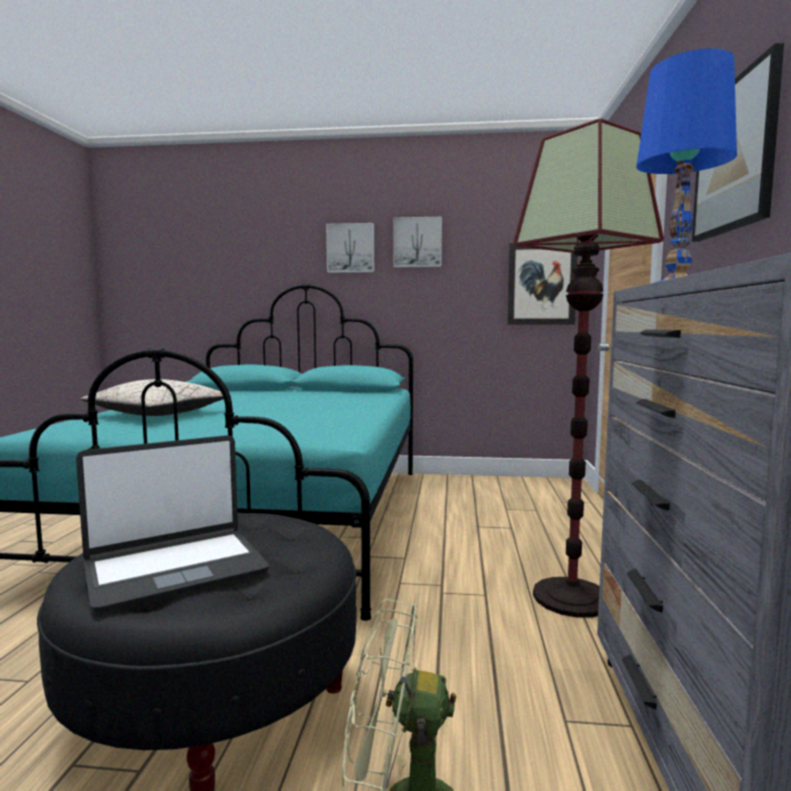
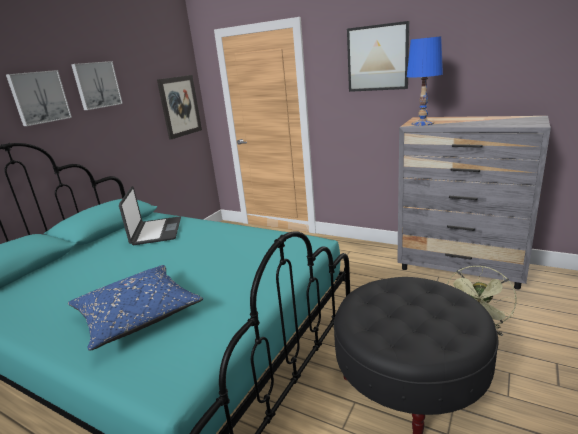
camera: 65 degrees left, 15 degrees up
laptop [76,435,269,612] -> laptop moved to [119,186,181,245]
beige pillow [80,379,231,416] -> blue pillow [68,265,203,351]
floor lamp [513,118,664,618] -> none

